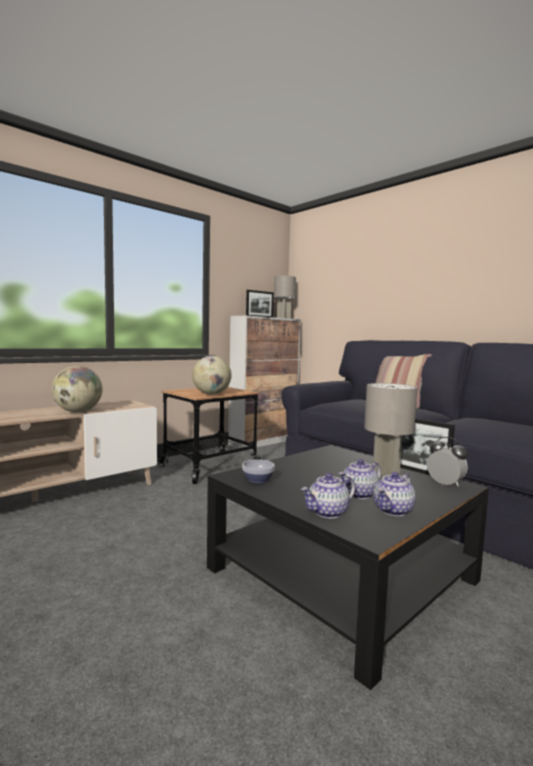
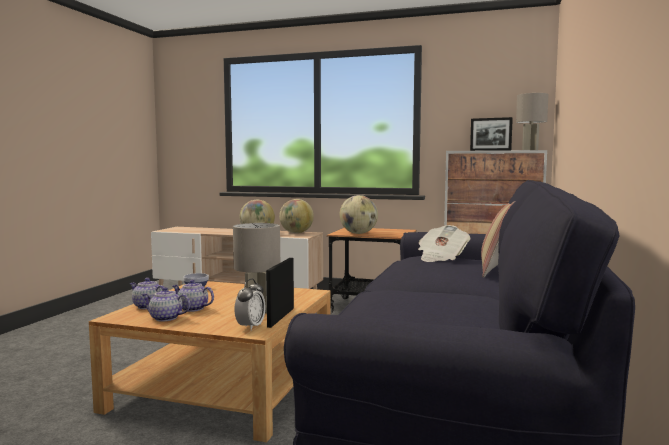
camera: 60 degrees right, 0 degrees up
black coffee table [207,445,489,690] -> beige coffee table [89,281,330,443]
none -> globe [279,199,314,233]
none -> newspaper [418,225,470,262]

